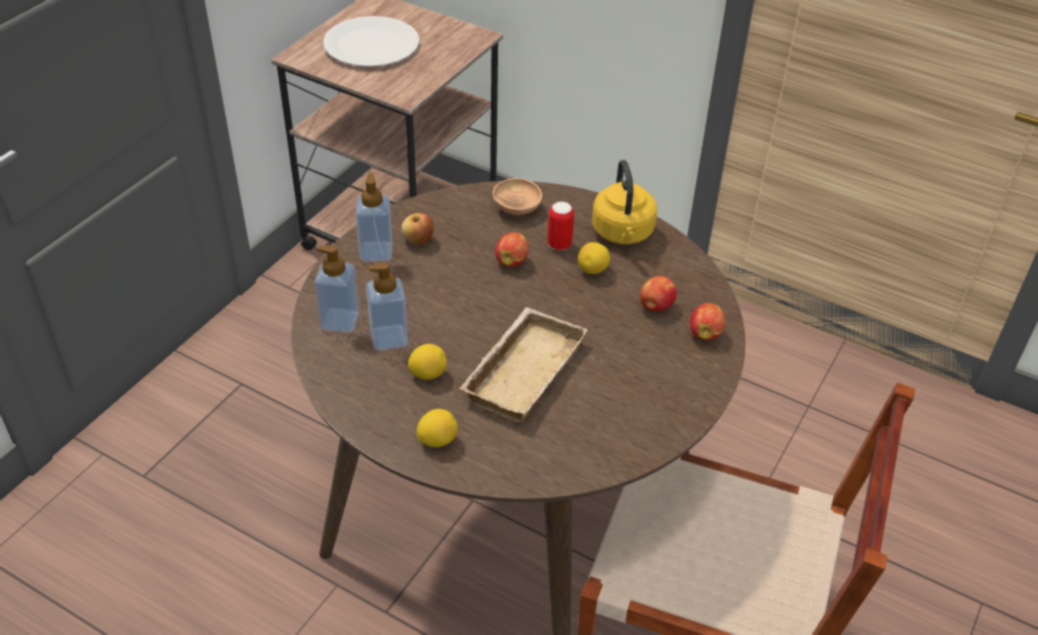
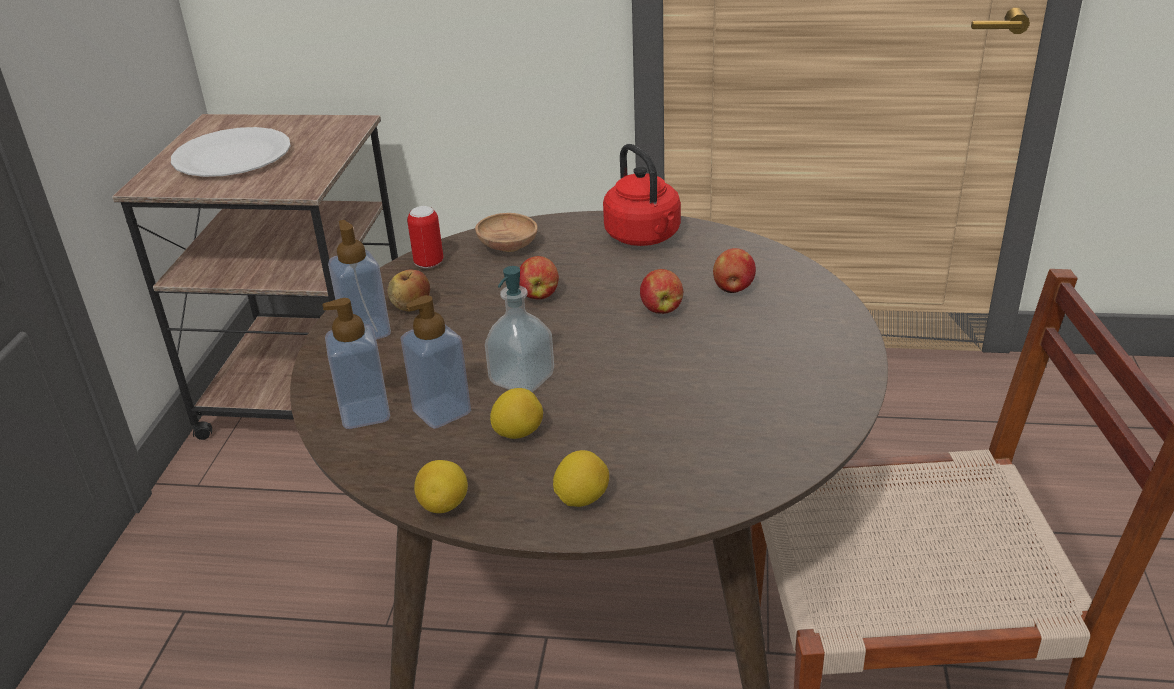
camera: 20 degrees left, 10 degrees down
beige tray [459,307,588,420] -> none
can [548,202,574,250] -> can moved to [407,206,443,268]
lemon [578,242,610,274] -> lemon moved to [414,460,468,513]
yellow kettle [592,160,657,244] -> red kettle [603,144,681,246]
apple [690,303,725,340] -> apple moved to [640,269,683,314]
none -> soap dispenser [485,266,554,392]

